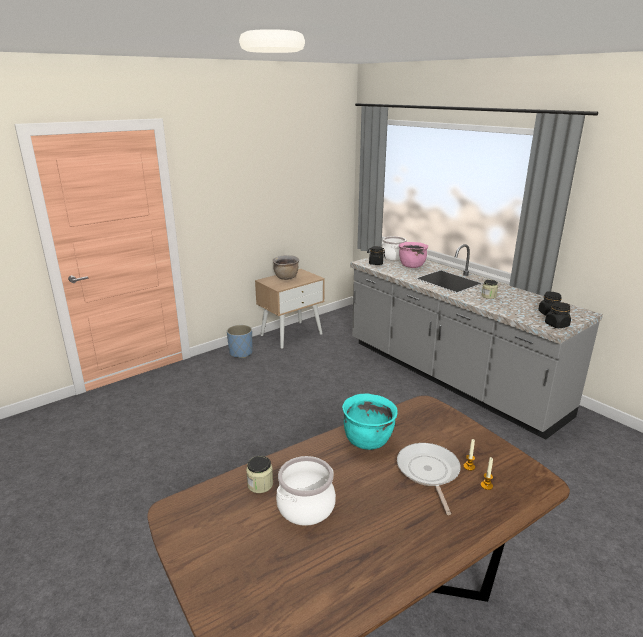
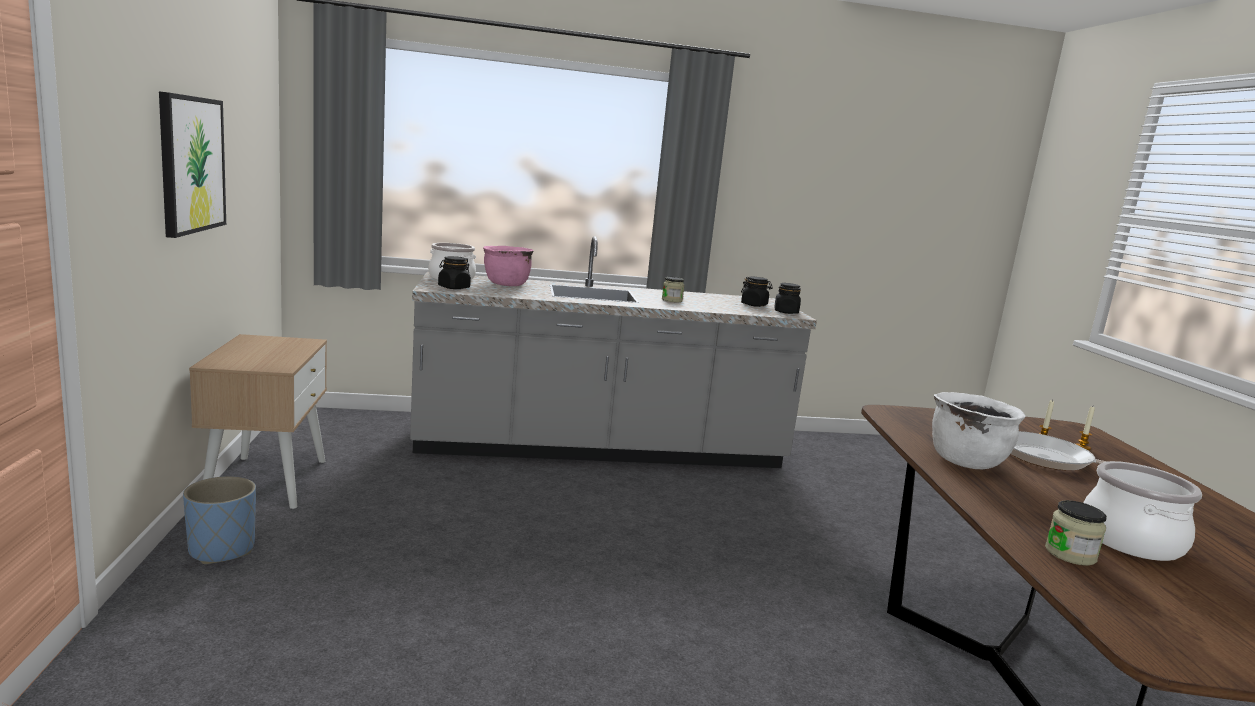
camera: 60 degrees left, 10 degrees down
brown cooking pot [273,255,299,280] -> none
turquoise cooking pot [342,393,397,450] -> white cooking pot [932,392,1026,469]
none -> picture [159,91,226,238]

